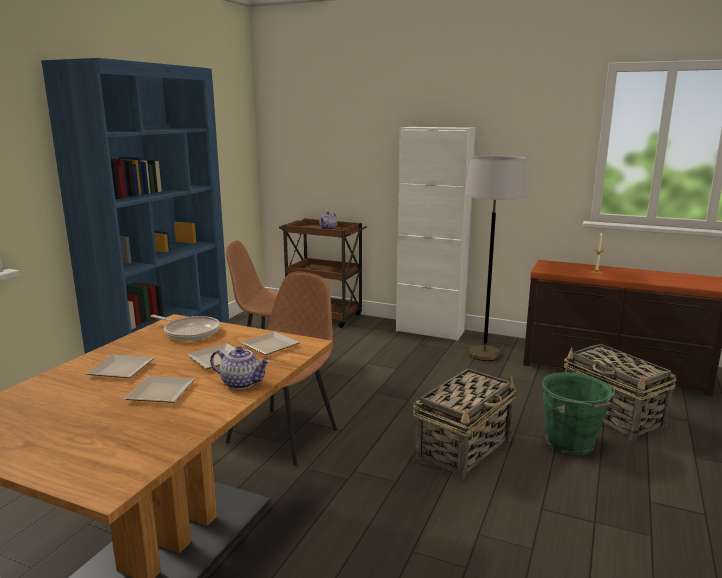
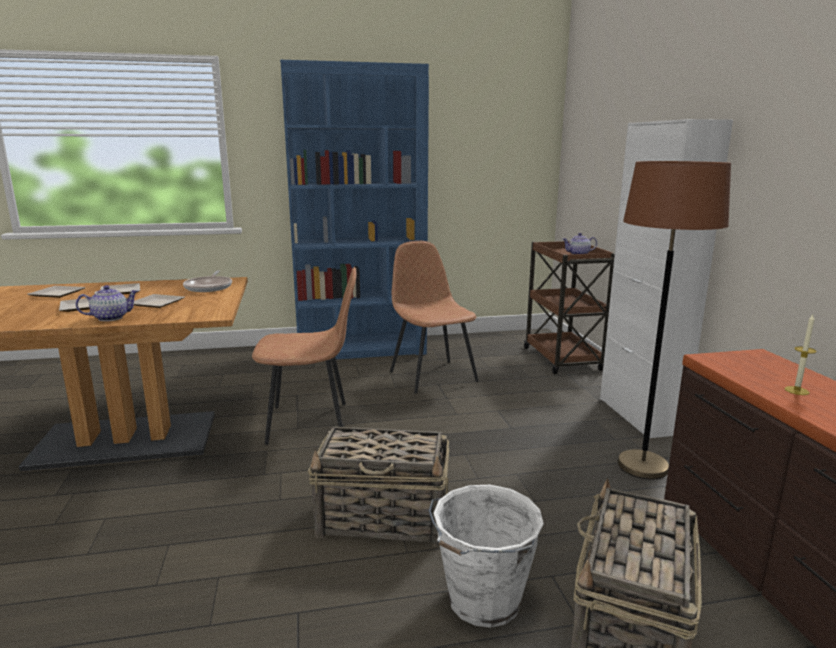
camera: 55 degrees right, 0 degrees up
teapot [210,347,270,389] -> teapot turned 105 degrees counterclockwise [76,285,138,321]
plate [240,332,300,355] -> plate moved to [27,286,86,298]
grey floor lamp [464,156,527,361] -> brown floor lamp [617,161,731,480]
green bucket [541,372,615,456] -> white bucket [429,485,544,628]

